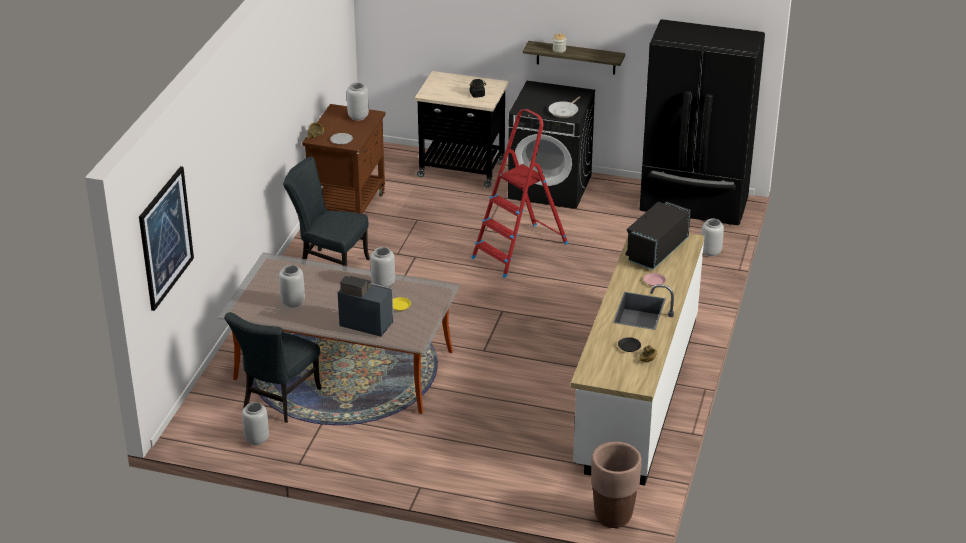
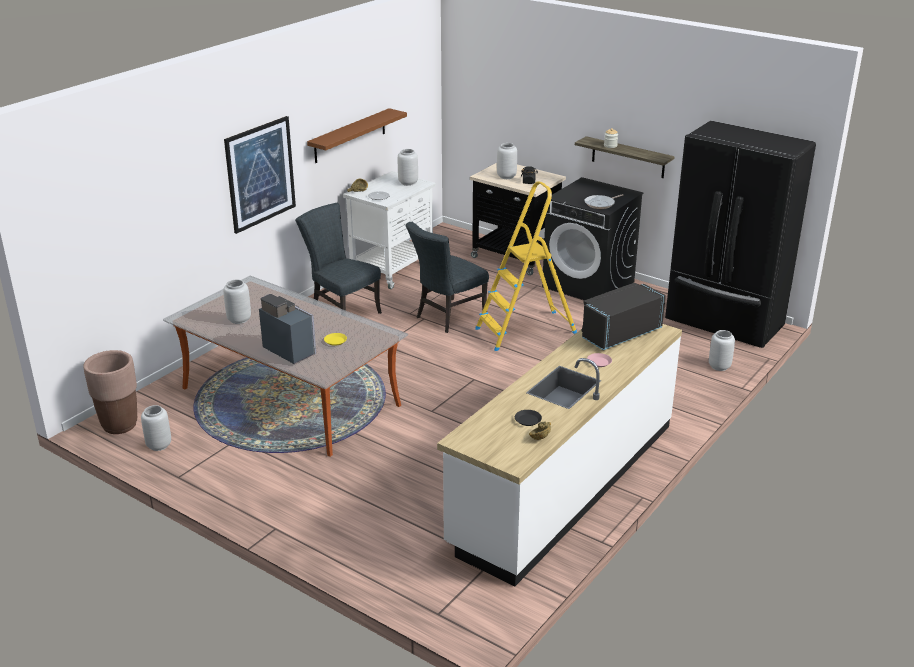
camera: 20 degrees right, 5 degrees down
picture [139,166,194,311] -> picture moved to [224,116,296,234]
grey chair [224,312,322,423] -> grey chair moved to [406,222,489,333]
brown cart [302,104,386,214] -> white cart [343,171,436,289]
grey vase [370,247,395,287] -> grey vase moved to [497,143,517,179]
red step ladder [472,109,568,278] -> yellow step ladder [475,181,577,351]
brown planter [591,442,642,528] -> brown planter moved to [84,350,137,434]
none -> brown shelf [307,108,407,163]

